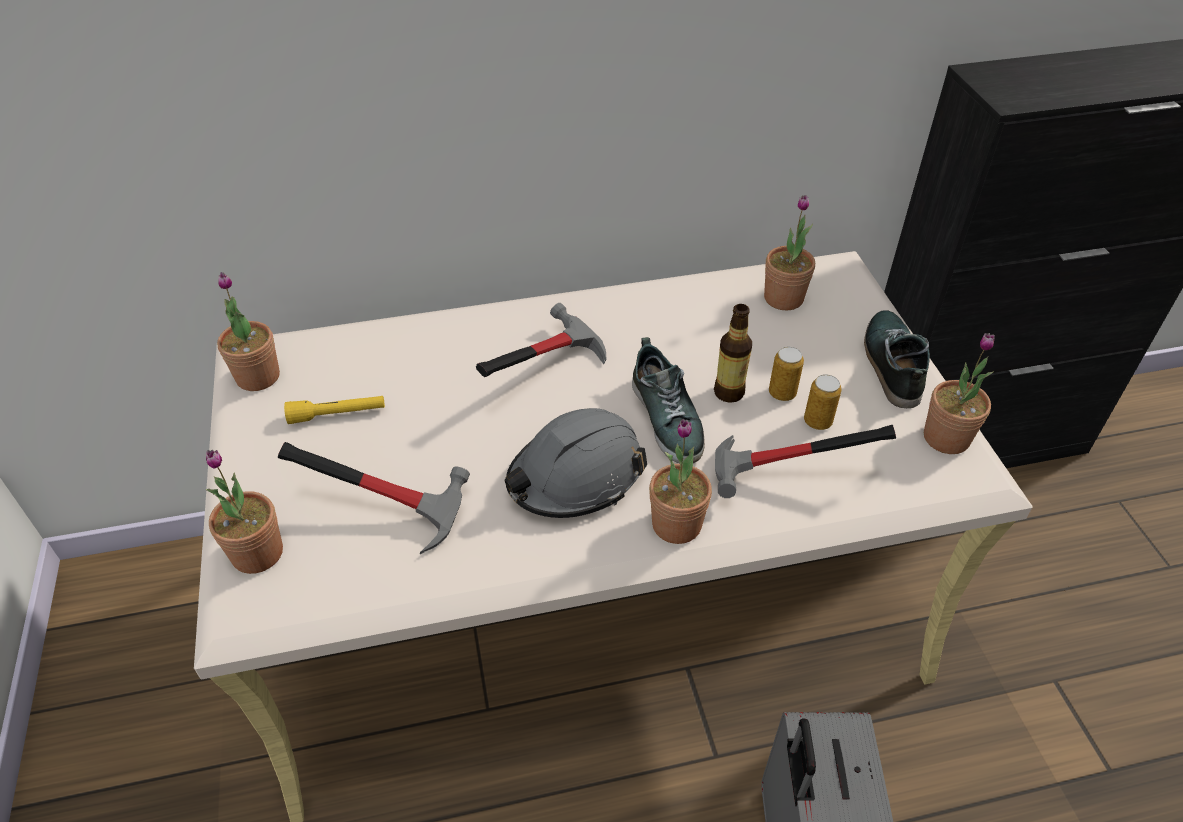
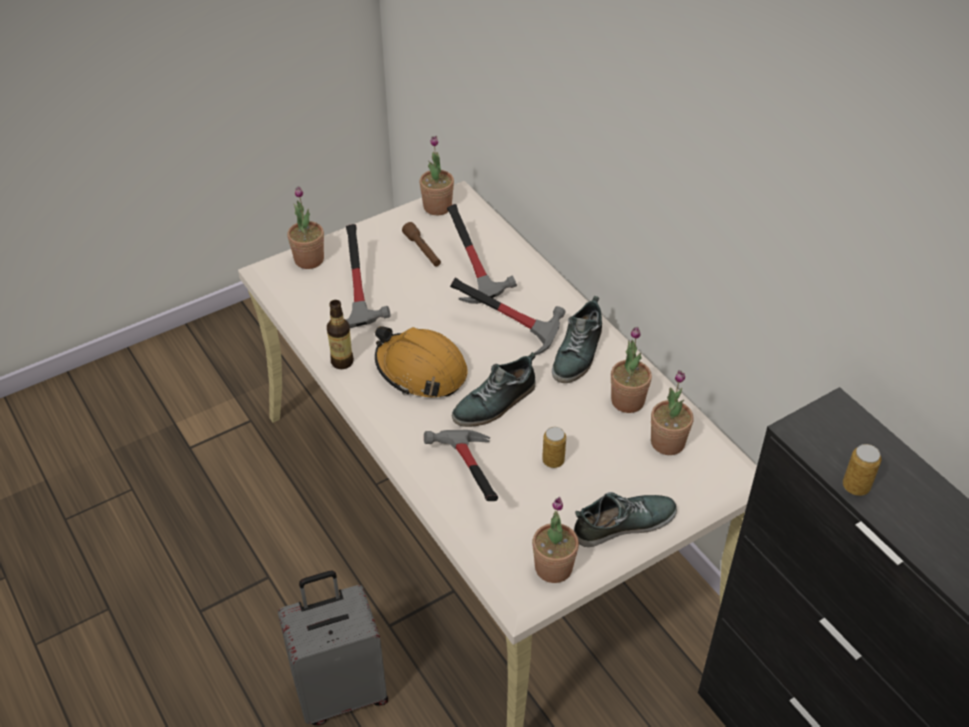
camera: 70 degrees right, 0 degrees up
yellow flashlight [284,396,385,424] -> brown flashlight [402,222,441,267]
grey hard hat [505,408,647,518] -> orange hard hat [375,326,468,397]
potted plant [649,419,712,544] -> potted plant moved to [611,327,652,413]
bottle [714,304,752,403] -> bottle moved to [327,300,354,369]
can [804,374,842,430] -> can moved to [843,444,881,496]
none -> hammer [447,204,517,304]
none -> shoe [552,296,602,383]

